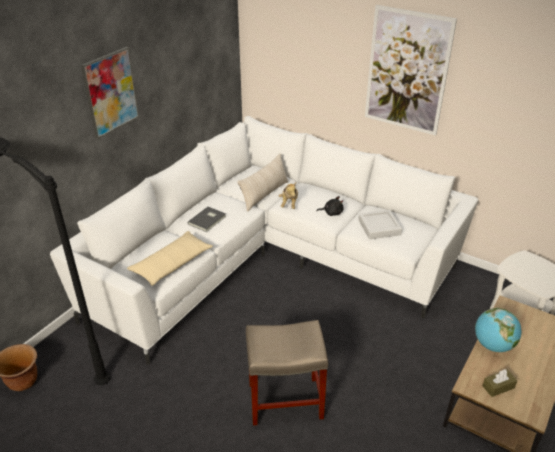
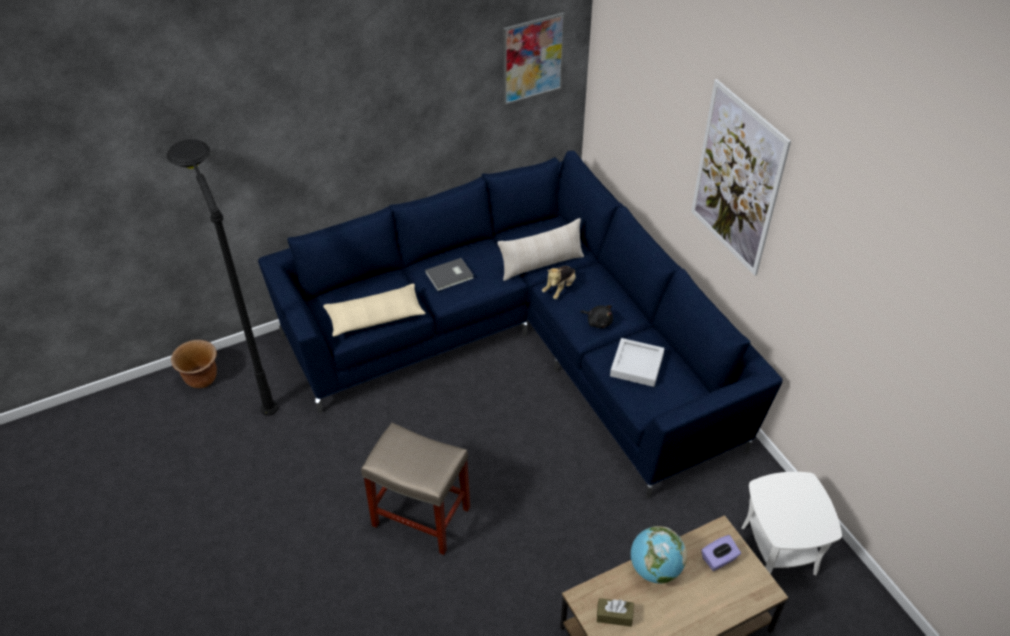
camera: 30 degrees right, 10 degrees up
white sofa [50,116,478,365] -> blue sofa [258,151,783,498]
picture [81,47,139,139] -> picture moved to [503,12,565,105]
none -> purple tissue box [701,535,741,571]

